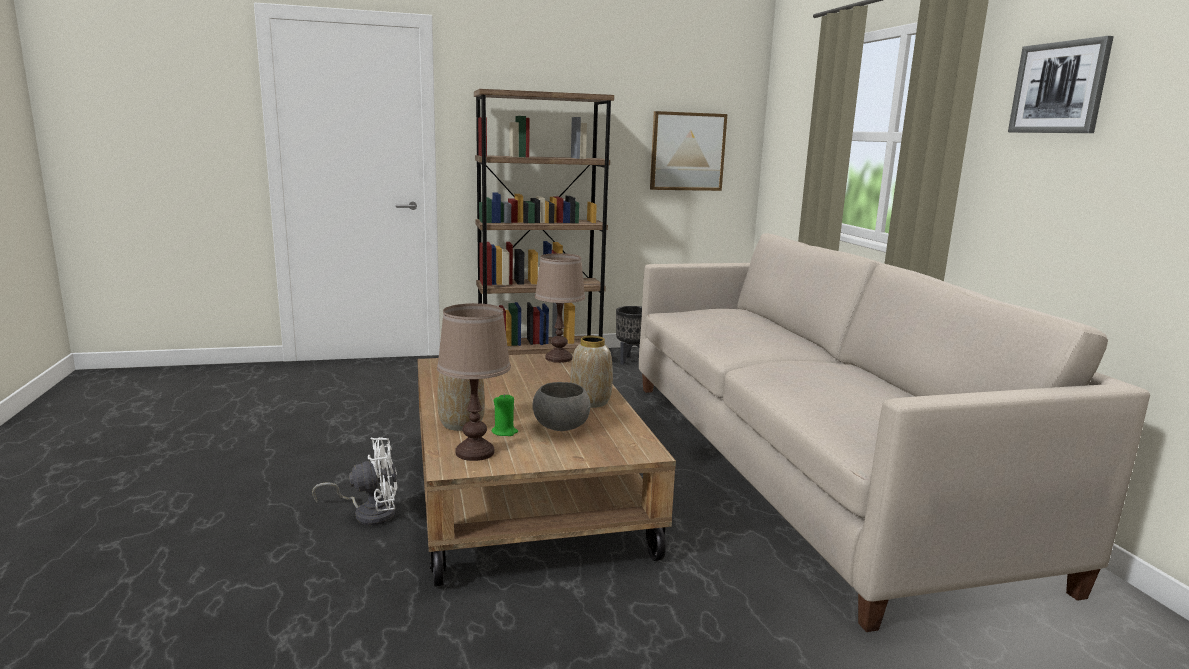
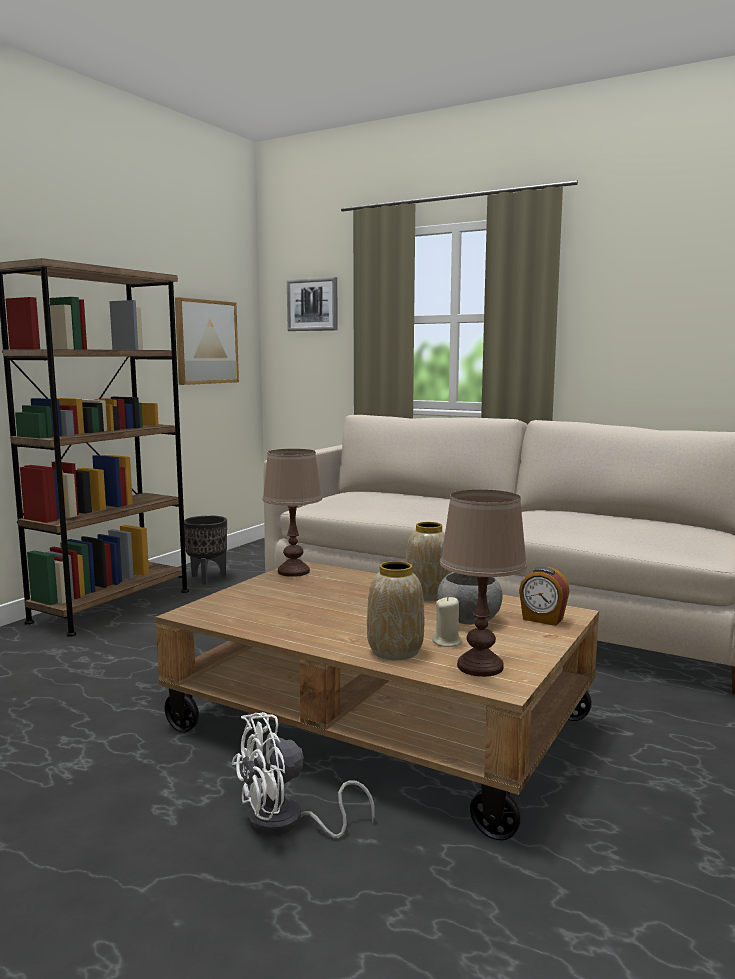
camera: 45 degrees left, 5 degrees down
white fan [312,437,397,525] -> white fan turned 150 degrees counterclockwise [232,712,375,838]
green candle [491,394,518,436] -> beige candle [432,596,462,647]
picture [1008,36,1114,133] -> picture moved to [287,277,338,331]
none -> alarm clock [519,567,570,626]

